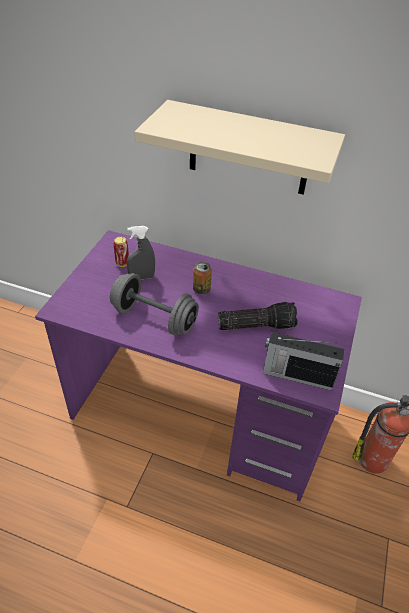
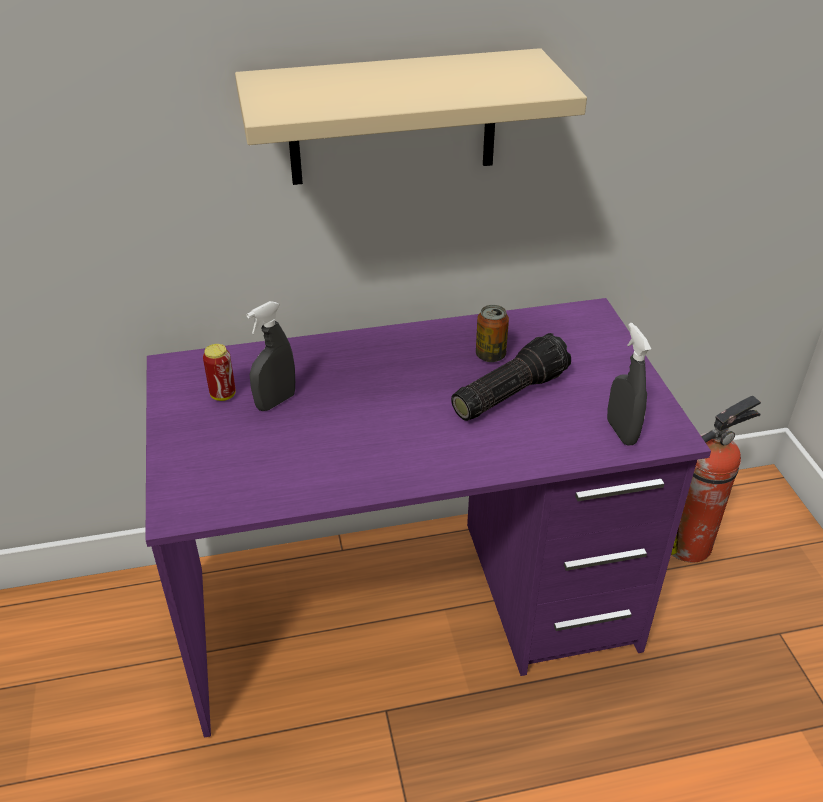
camera: 30 degrees left, 5 degrees down
grey dumbbell [110,273,199,335] -> none
can [193,262,212,294] -> can moved to [476,305,509,362]
radio [263,332,344,391] -> grey spray bottle [607,323,651,446]

